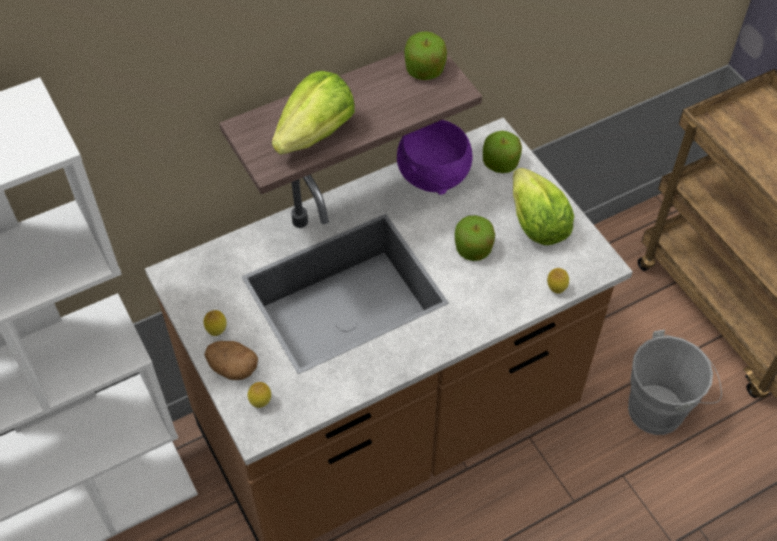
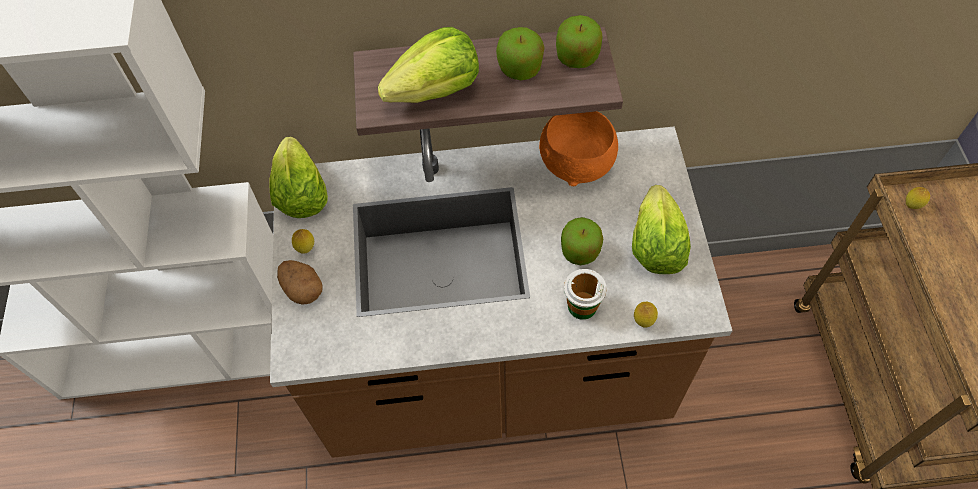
camera: 25 degrees right, 5 degrees up
lemon [248,382,271,408] -> lemon moved to [906,187,930,209]
purple bowl [397,120,472,195] -> orange bowl [539,111,618,186]
apple [483,131,522,173] -> apple moved to [496,27,545,80]
grey bucket [628,330,722,435] -> none
none -> lettuce [270,137,328,218]
none -> cup [564,269,606,320]

